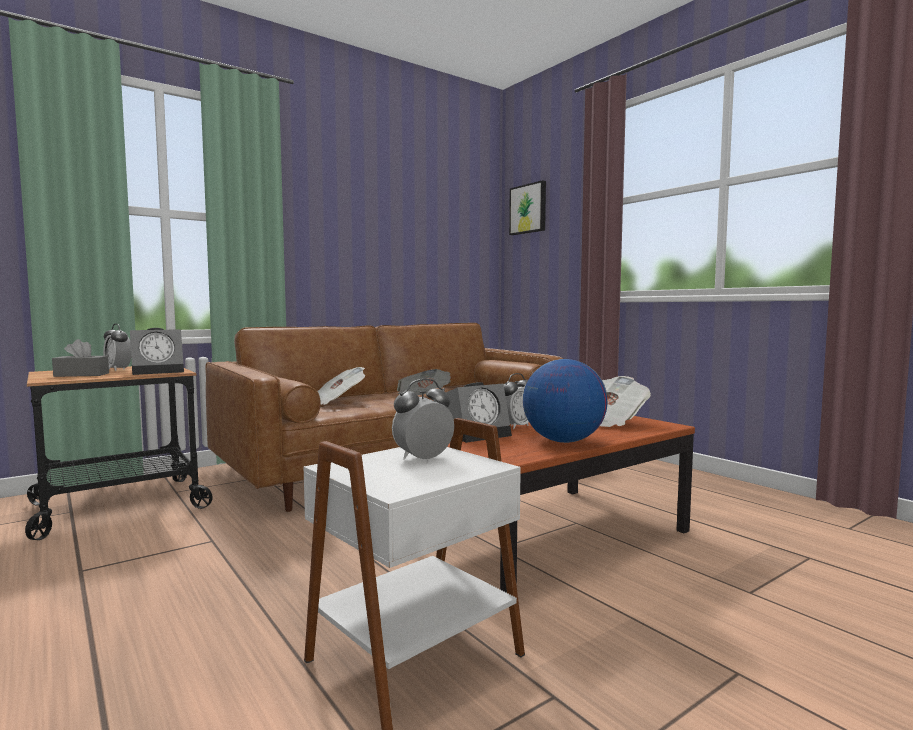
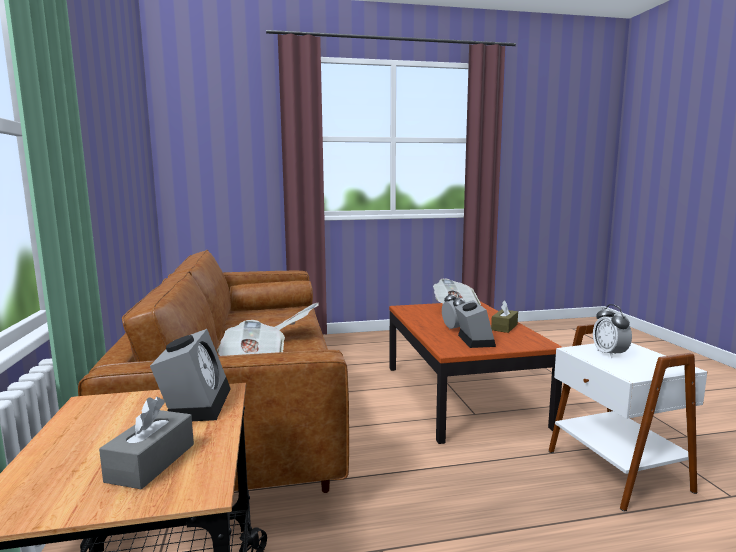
camera: 65 degrees left, 5 degrees up
alarm clock [103,324,131,371] -> none
picture [509,180,546,235] -> none
globe [523,359,607,443] -> brown tissue box [491,300,518,333]

